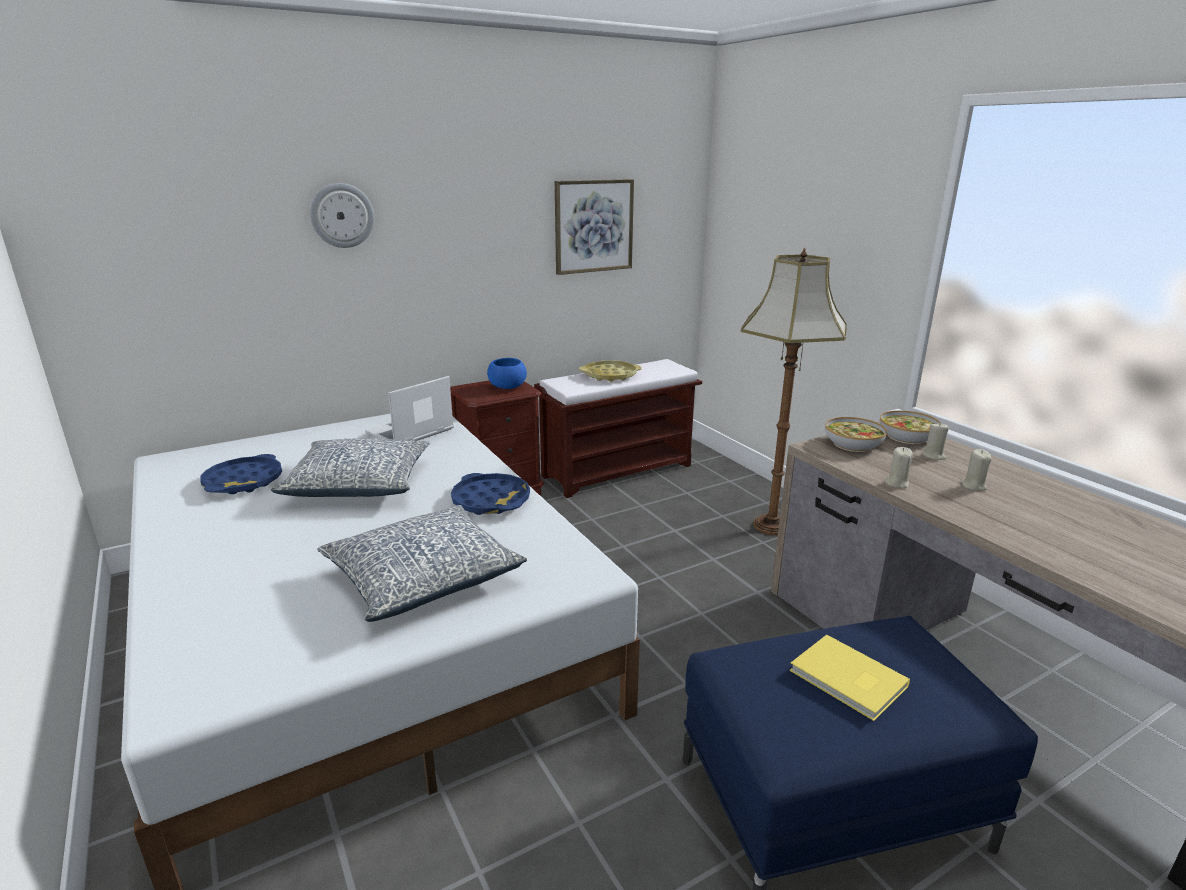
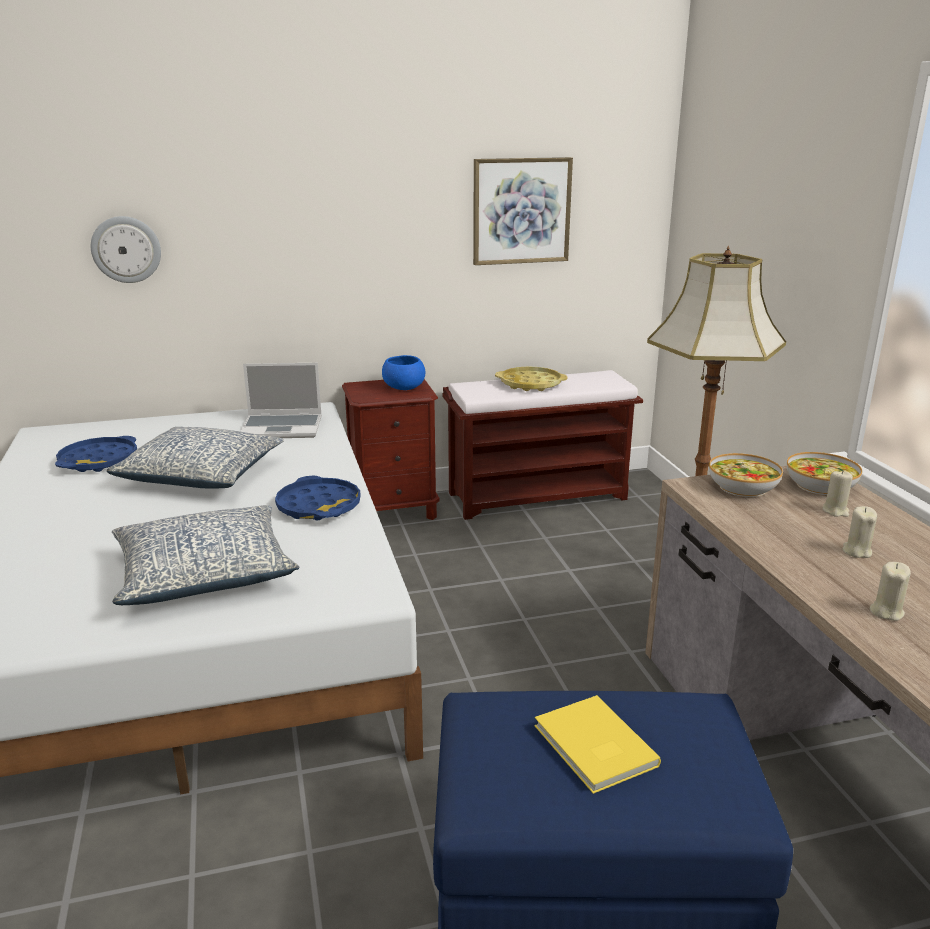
camera: 15 degrees right, 0 degrees up
wall clock [310,183,374,248] -> wall clock moved to [91,216,161,283]
laptop [365,376,454,441] -> laptop turned 150 degrees counterclockwise [240,363,322,438]
beige candle [885,447,913,488] -> beige candle moved to [870,562,911,621]

